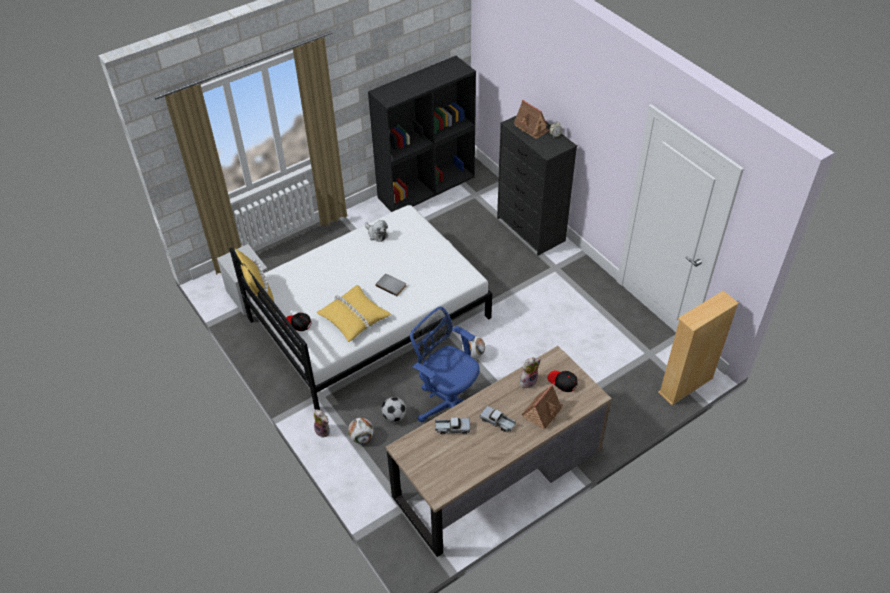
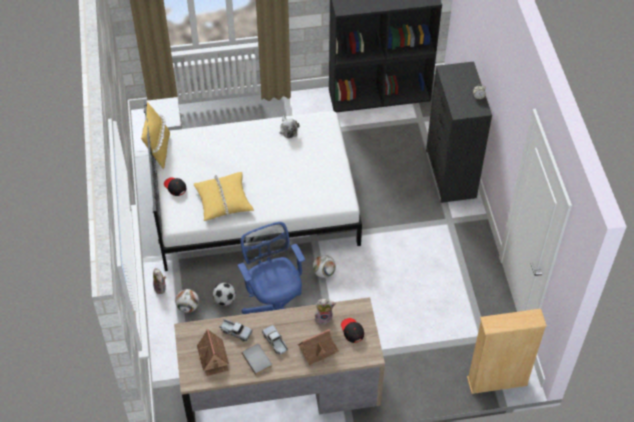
camera: 25 degrees right, 5 degrees up
grey book [375,274,406,296] -> grey book moved to [242,344,272,375]
toy house [514,100,549,139] -> toy house moved to [197,329,229,376]

